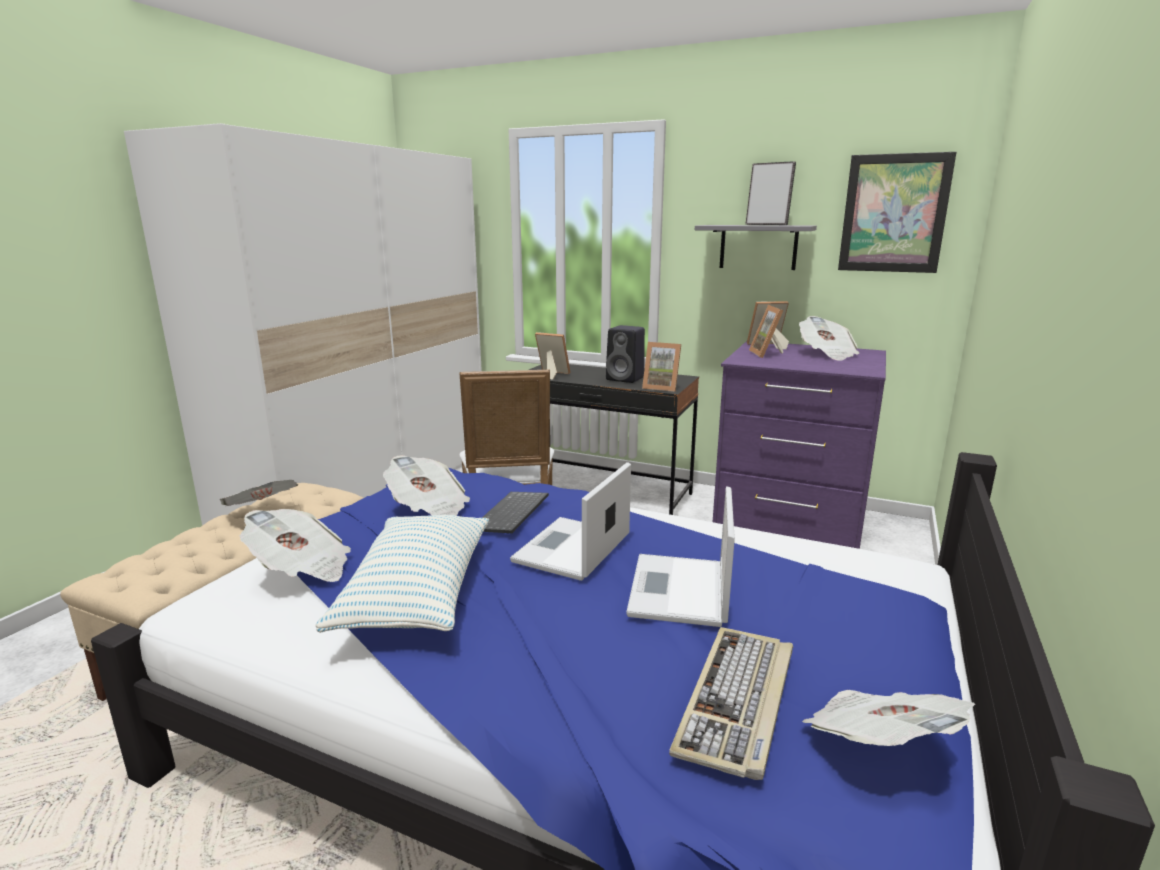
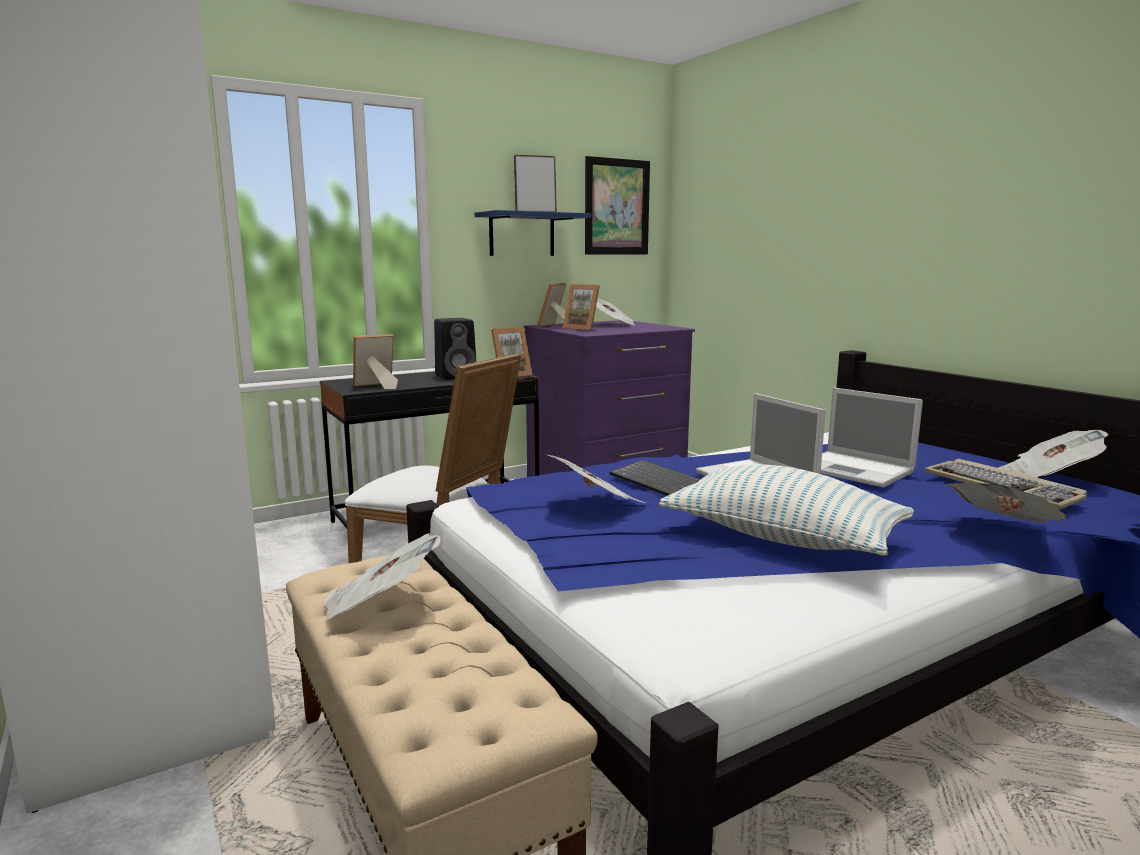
camera: 55 degrees left, 5 degrees down
newspaper [240,509,351,582] -> newspaper moved to [946,483,1068,522]
grey shelf [695,225,817,270] -> blue shelf [475,210,591,256]

